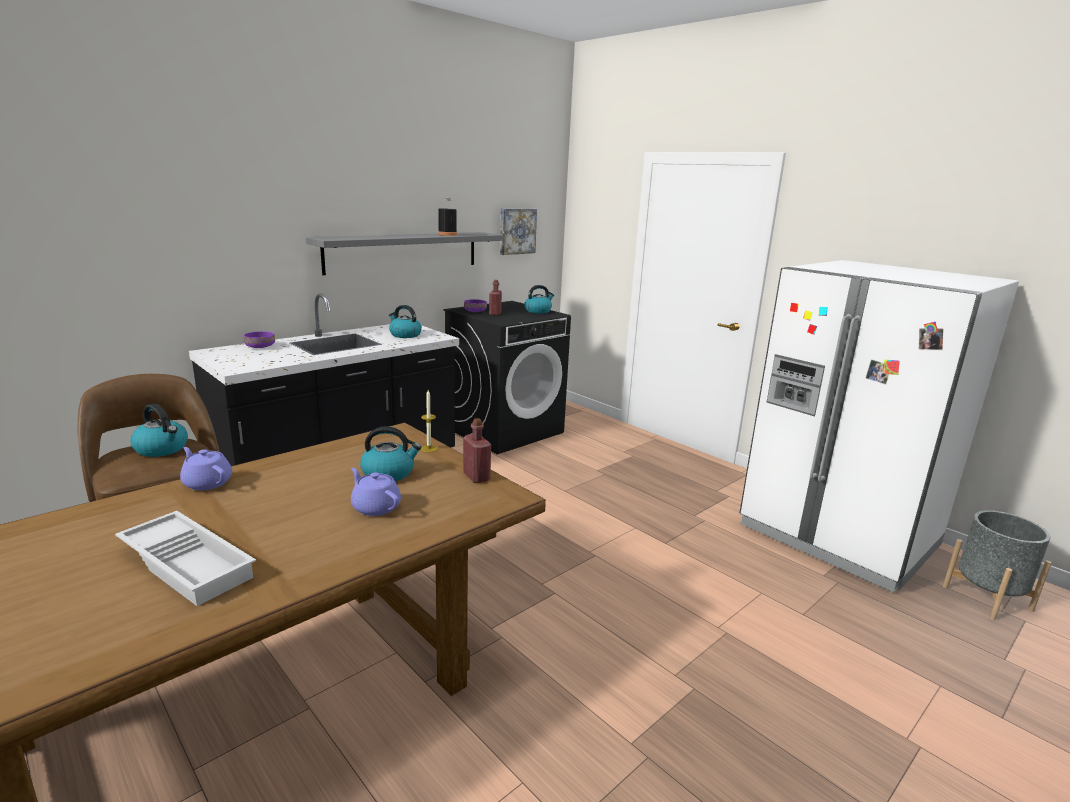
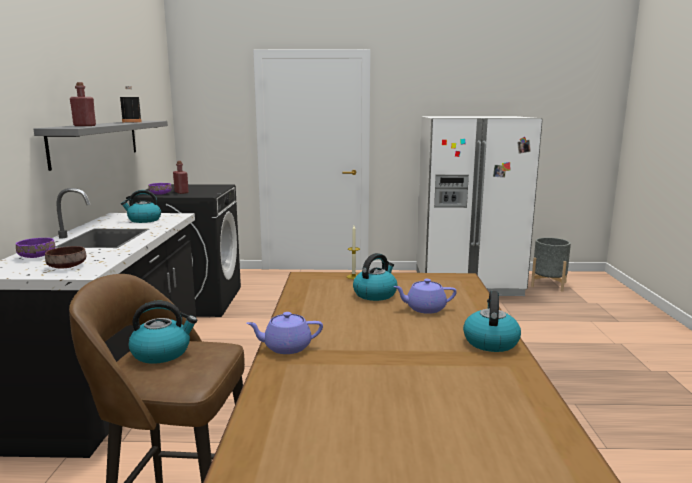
camera: 45 degrees left, 5 degrees down
white tray [115,511,256,606] -> none
red bottle [463,418,491,483] -> red bottle moved to [70,82,96,126]
picture [500,208,537,255] -> none
kettle [524,285,554,313] -> kettle moved to [463,291,521,352]
none -> brown bowl [45,246,86,268]

